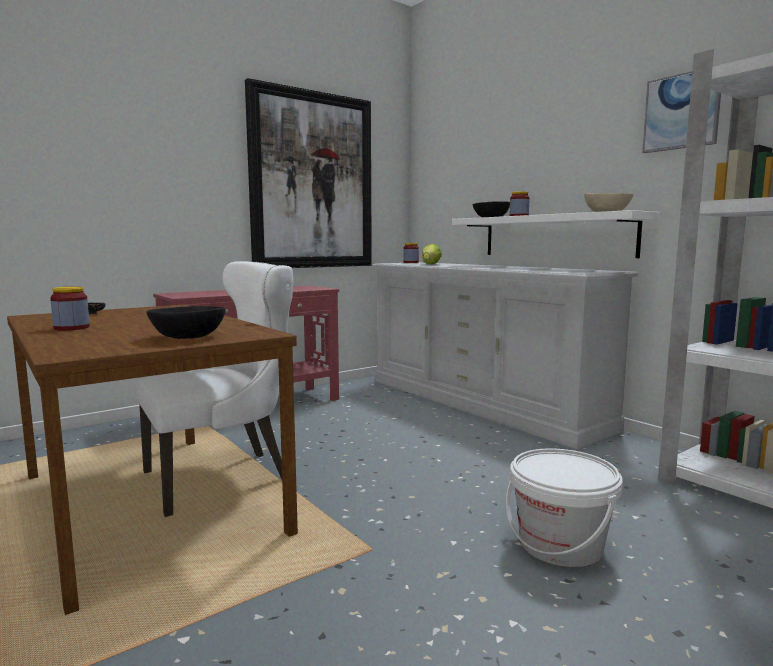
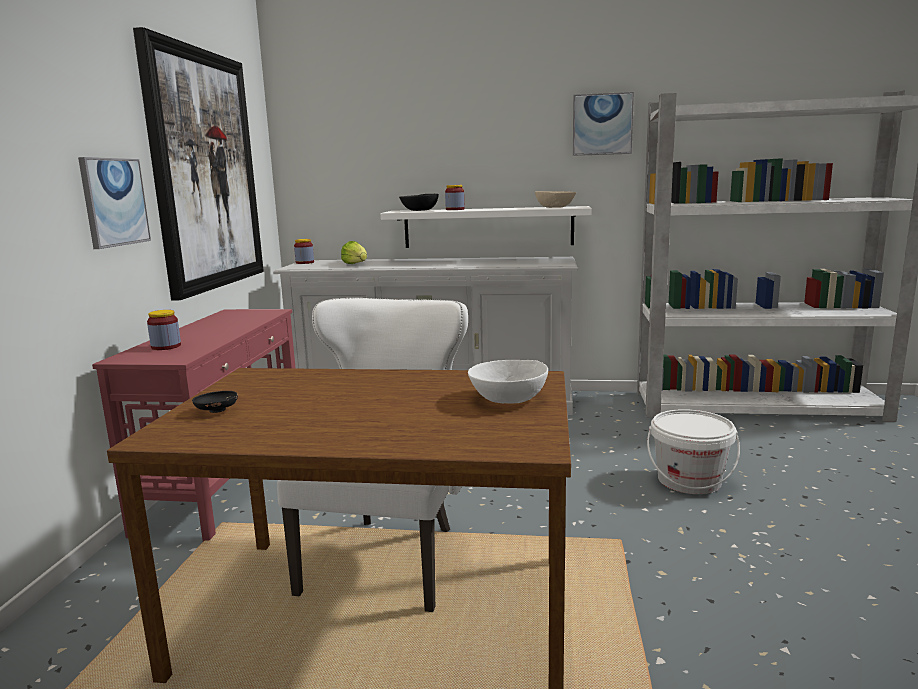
camera: 45 degrees left, 5 degrees up
jar [50,287,90,330] -> jar moved to [147,310,181,350]
black bowl [146,306,226,339] -> white bowl [468,360,548,404]
none -> picture [78,157,151,249]

